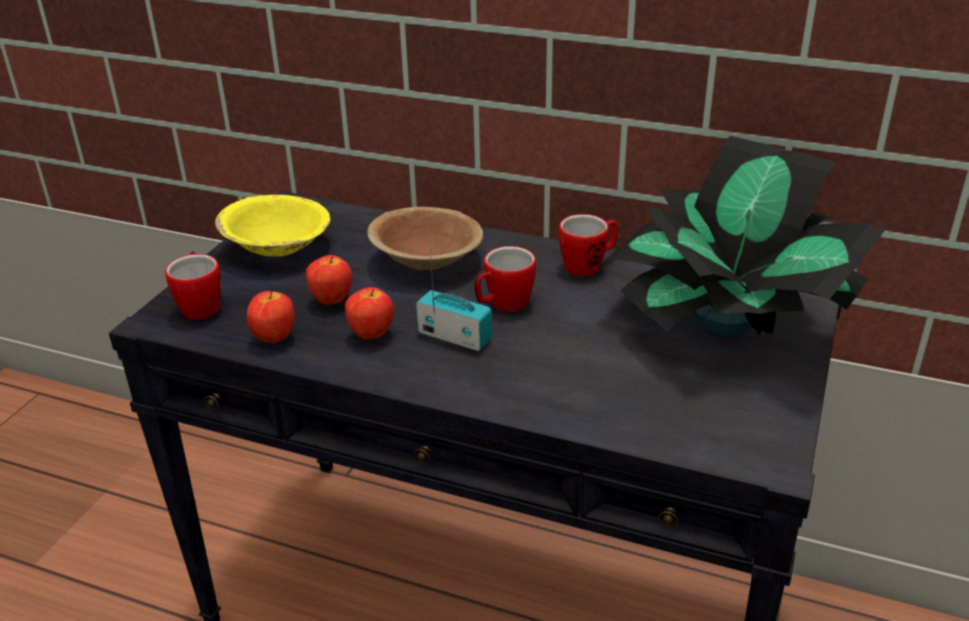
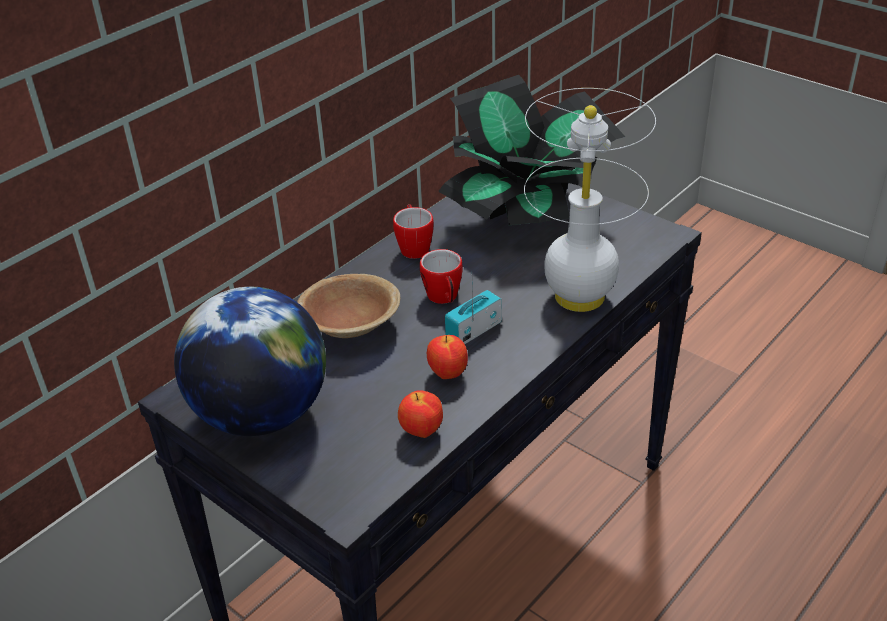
camera: 70 degrees left, 5 degrees up
mug [165,251,221,320] -> none
yellow bowl [215,195,330,257] -> globe [174,287,326,436]
apple [306,255,352,305] -> none
none -> white table lamp [524,88,656,312]

